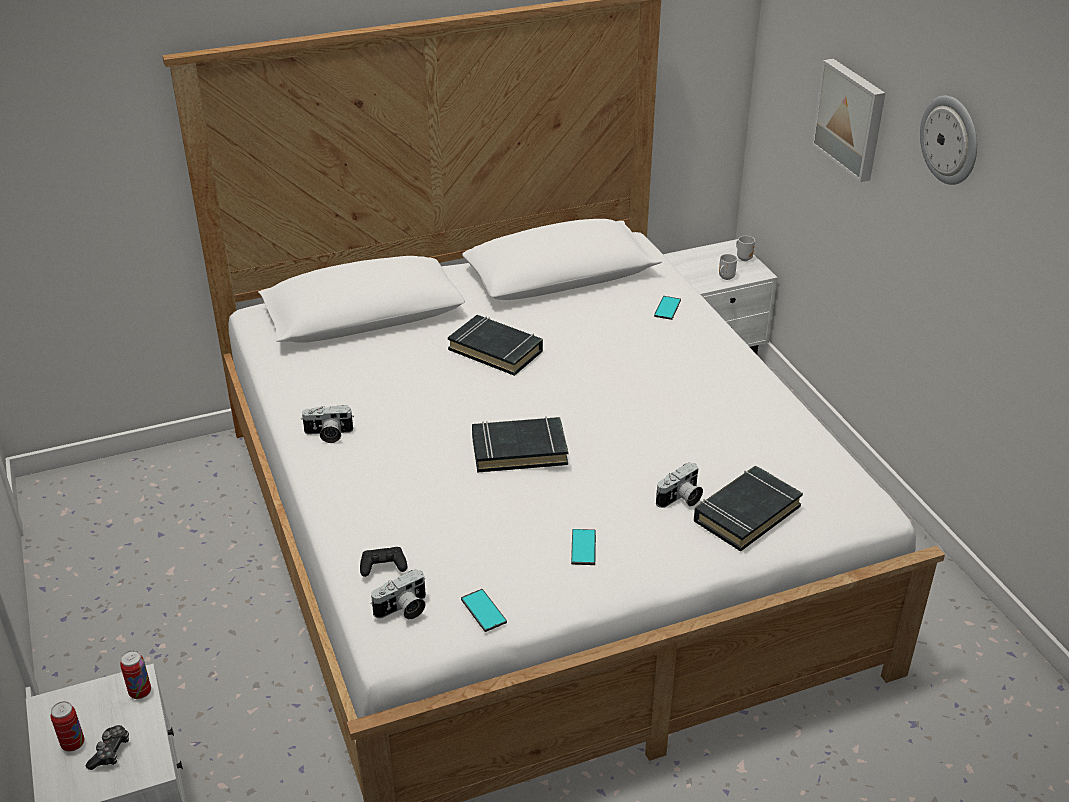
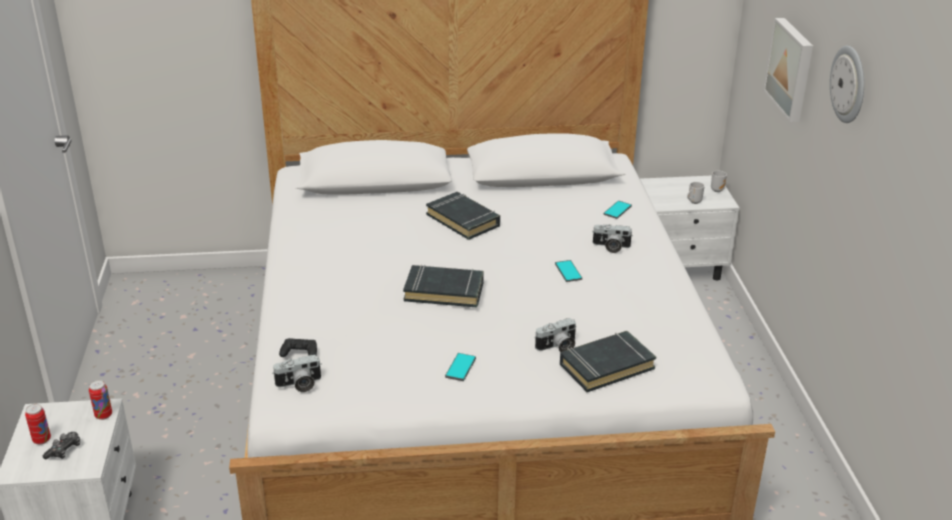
camera: 15 degrees right, 5 degrees down
camera [301,405,354,443] -> camera moved to [593,224,632,253]
phone [461,589,507,632] -> phone moved to [555,260,582,282]

